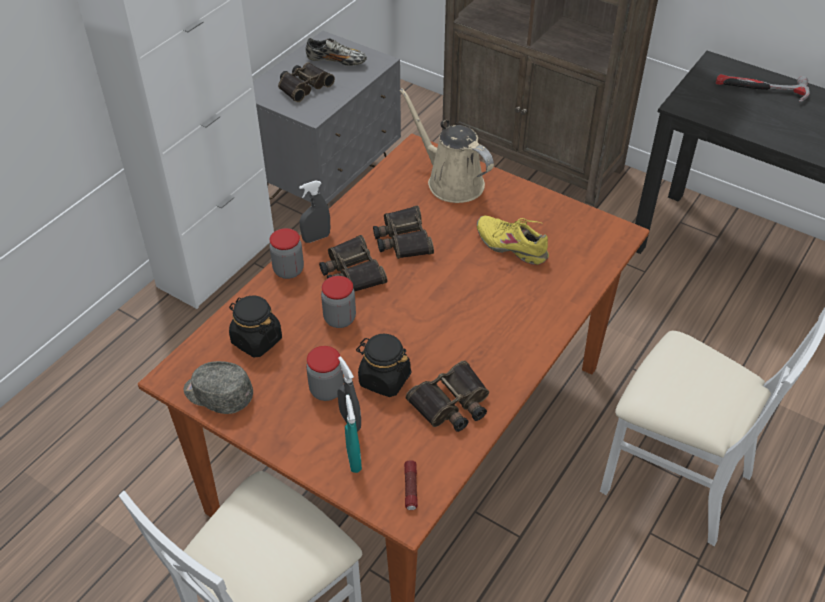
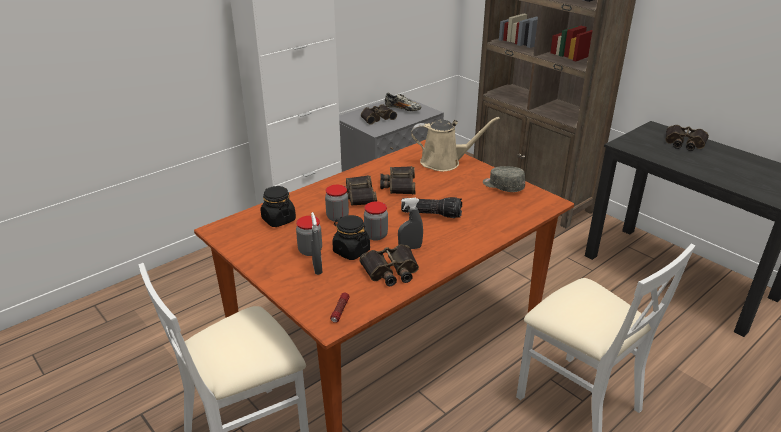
camera: 15 degrees right, 15 degrees down
grey cap [184,361,253,414] -> grey cap moved to [483,166,525,192]
jar [269,228,304,279] -> jar moved to [364,201,388,241]
grey spray bottle [299,180,330,243] -> grey spray bottle moved to [398,198,423,249]
turquoise spray bottle [345,395,362,473] -> none
beige watering can [399,88,494,203] -> beige watering can turned 120 degrees clockwise [411,117,500,171]
yellow shoe [477,215,549,265] -> none
hammer [715,74,810,102] -> binoculars [665,125,709,151]
none -> flashlight [401,197,462,218]

